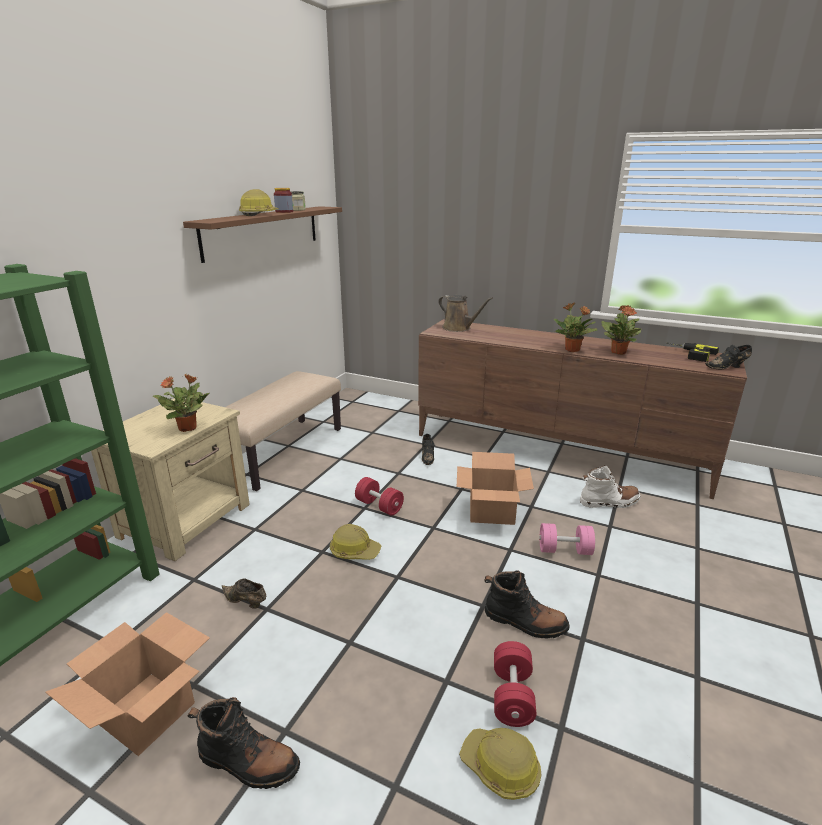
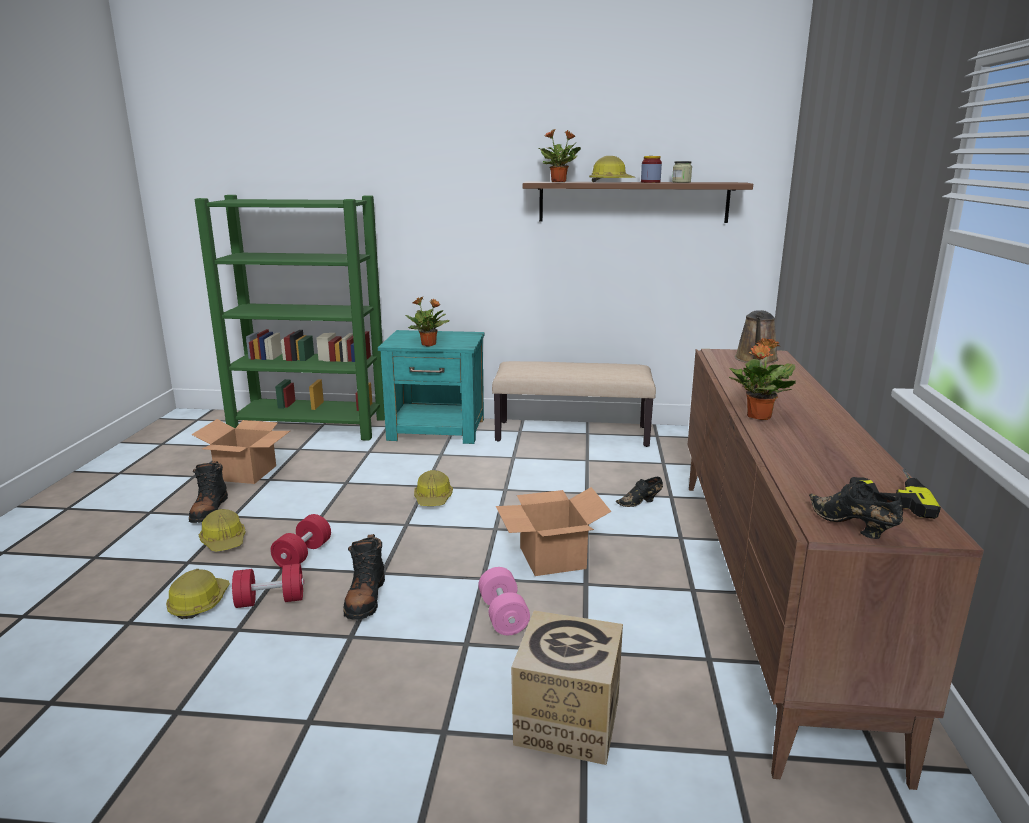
camera: 70 degrees right, 5 degrees down
beige nightstand [91,398,250,561] -> turquoise nightstand [378,330,485,444]
brown shoe [222,579,266,609] -> none
red dumbbell [355,477,404,516] -> red dumbbell moved to [270,514,331,568]
white boot [580,465,641,508] -> none
potted plant [601,305,641,355] -> potted plant moved to [539,129,581,182]
none -> hard hat [199,509,245,551]
none -> cardboard box [511,611,623,765]

